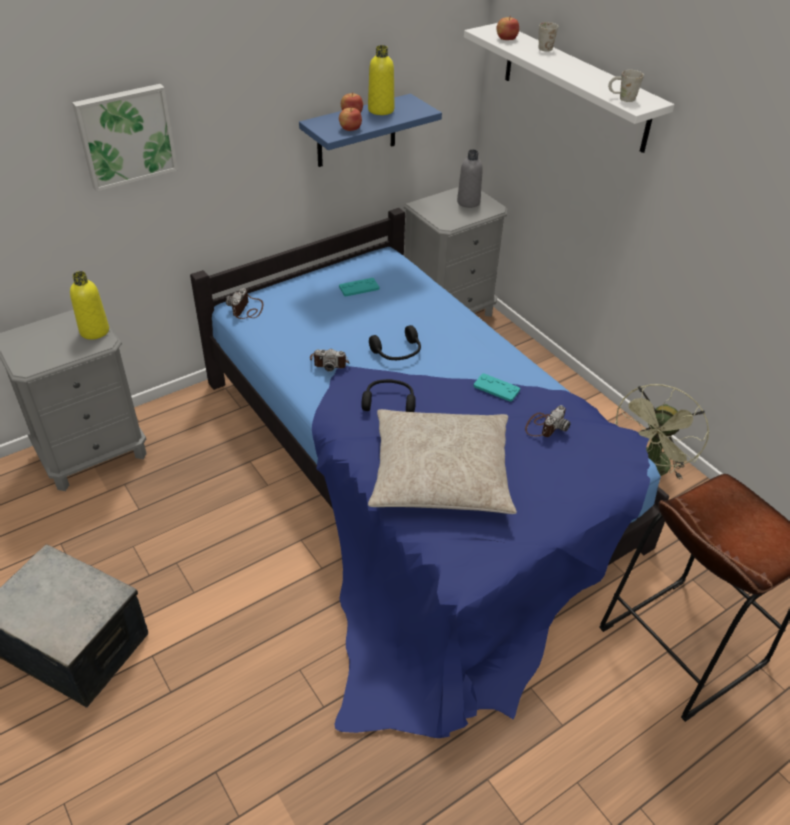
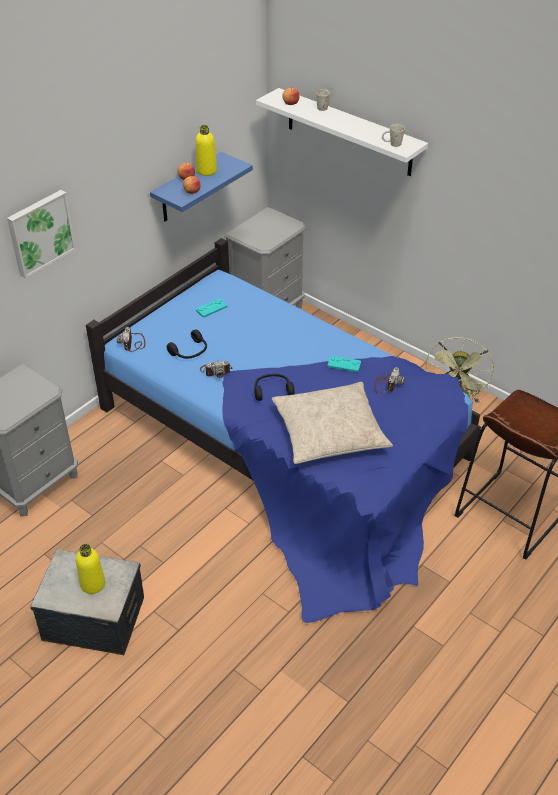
camera: 15 degrees left, 0 degrees up
yellow bottle [70,271,109,340] -> yellow bottle moved to [76,544,105,594]
black headphones [369,325,421,360] -> black headphones moved to [167,329,207,359]
grey bottle [457,149,483,208] -> none

